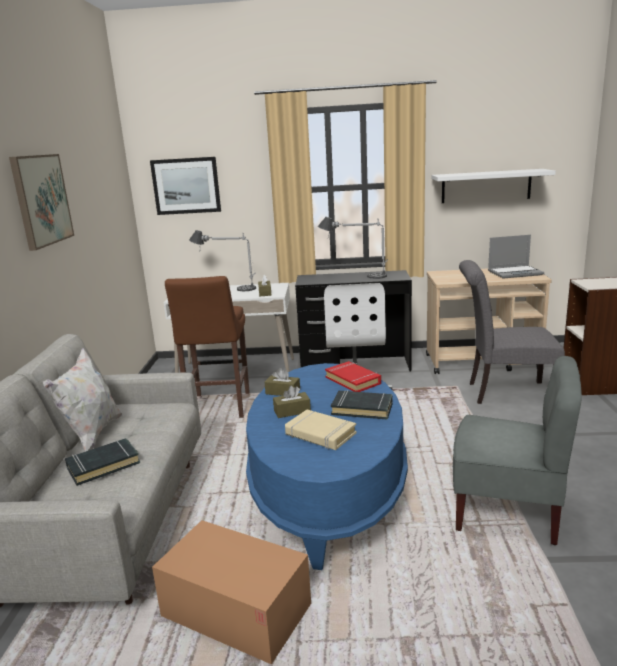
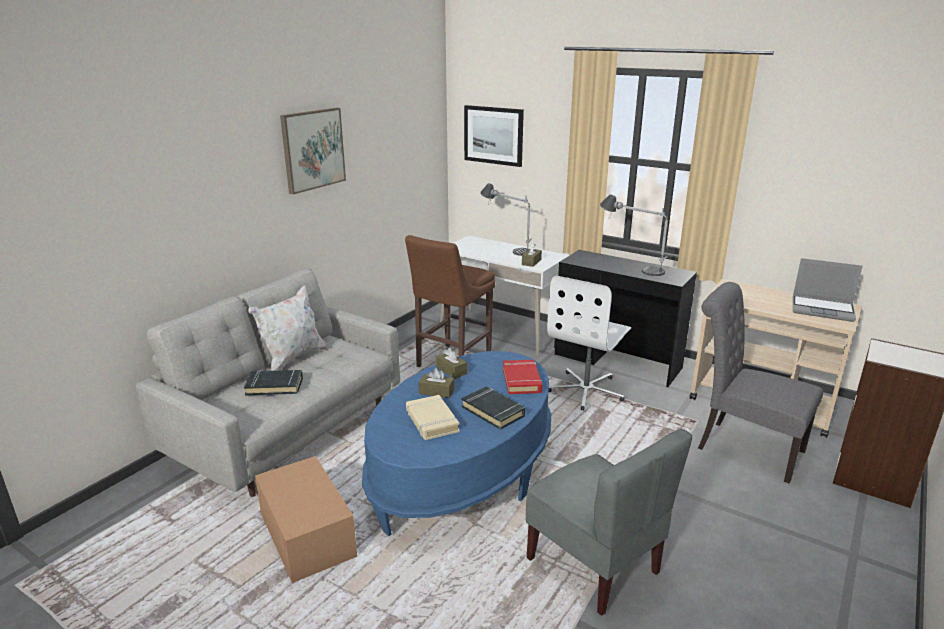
camera: 30 degrees right, 5 degrees up
white shelf [432,169,556,203] -> none

